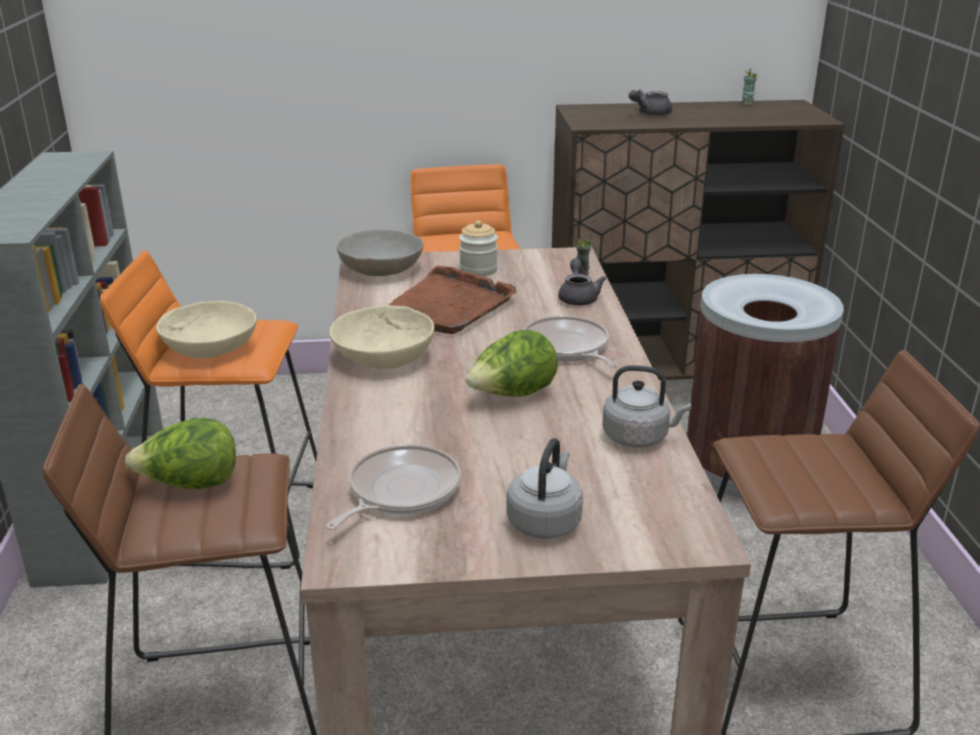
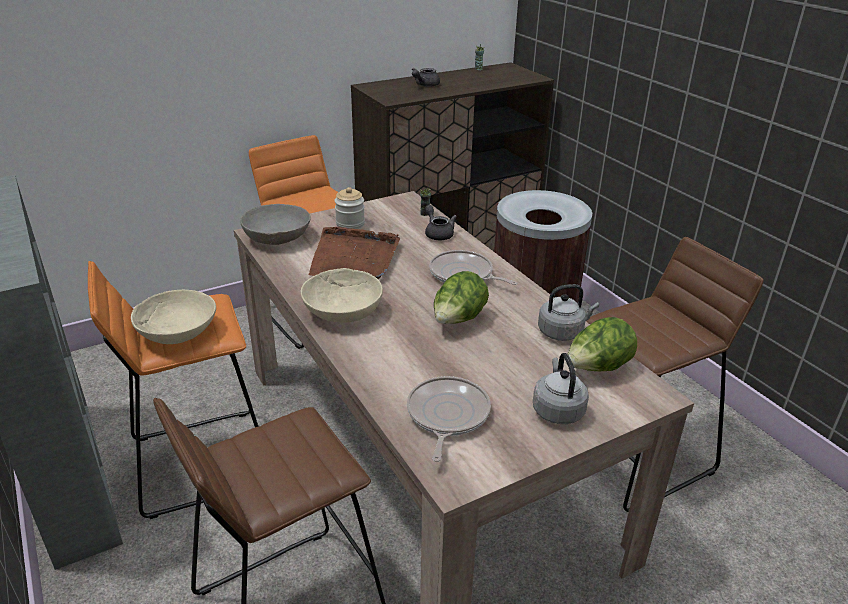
camera: 25 degrees left, 5 degrees up
lettuce [125,418,236,489] -> lettuce moved to [568,317,637,371]

